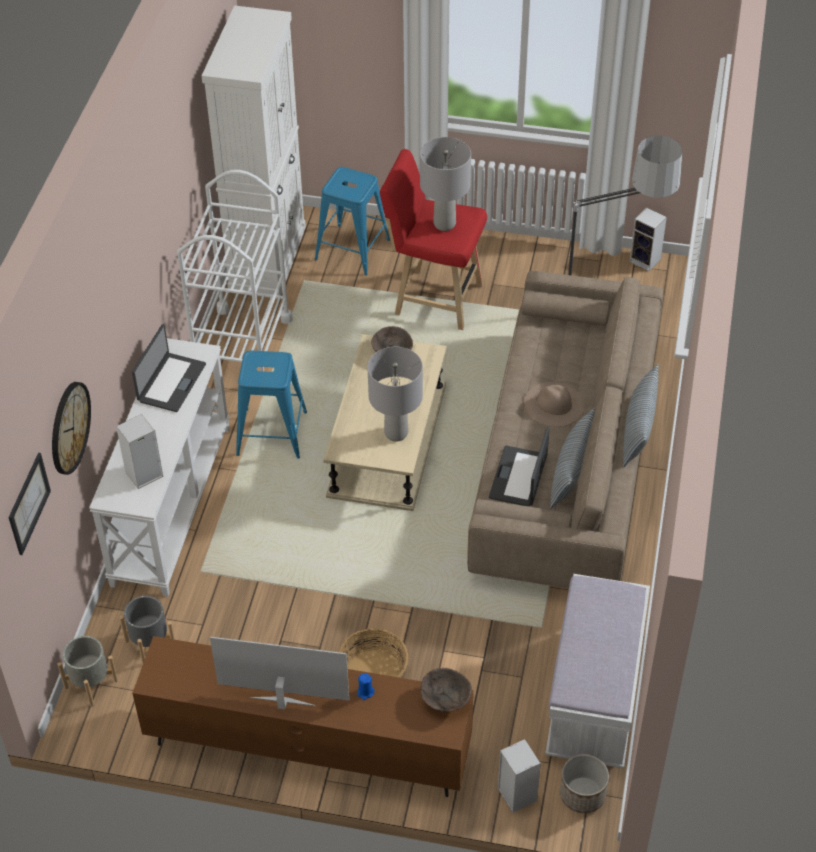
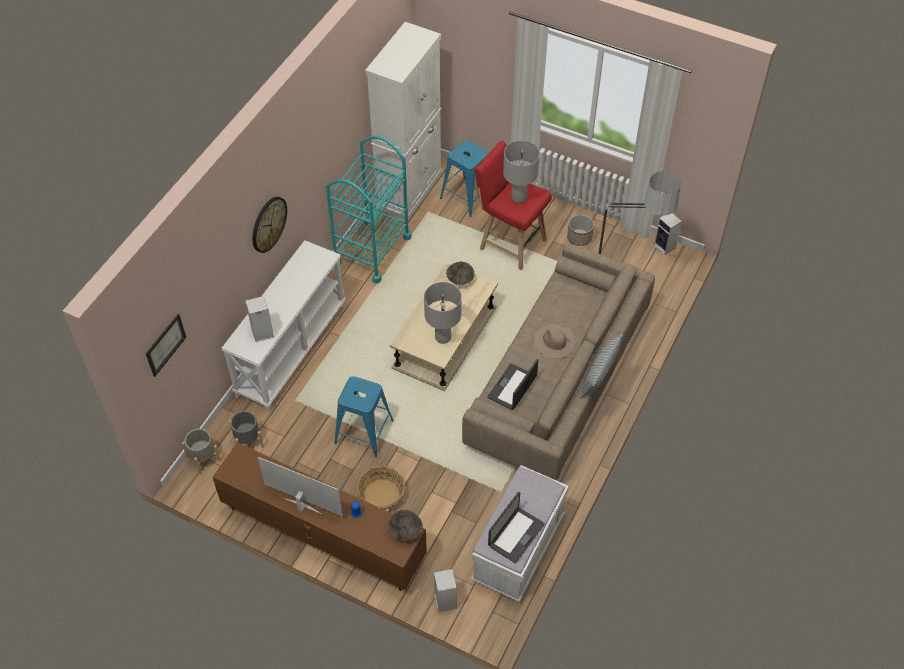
camera: 15 degrees right, 5 degrees up
wall clock [52,382,91,475] -> wall clock moved to [252,197,287,253]
laptop [132,324,206,412] -> laptop moved to [488,492,545,563]
white cart [177,170,293,371] -> turquoise cart [326,136,412,284]
blue stool [236,351,307,459] -> blue stool moved to [334,376,394,457]
pillow [550,408,595,509] -> none
planter [560,754,609,813] -> planter moved to [567,215,594,246]

